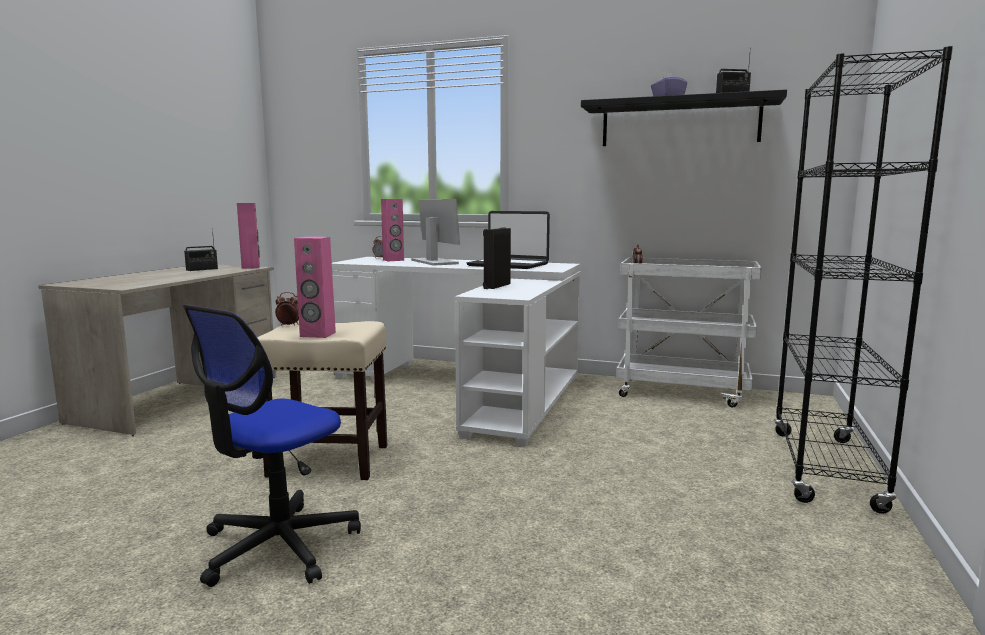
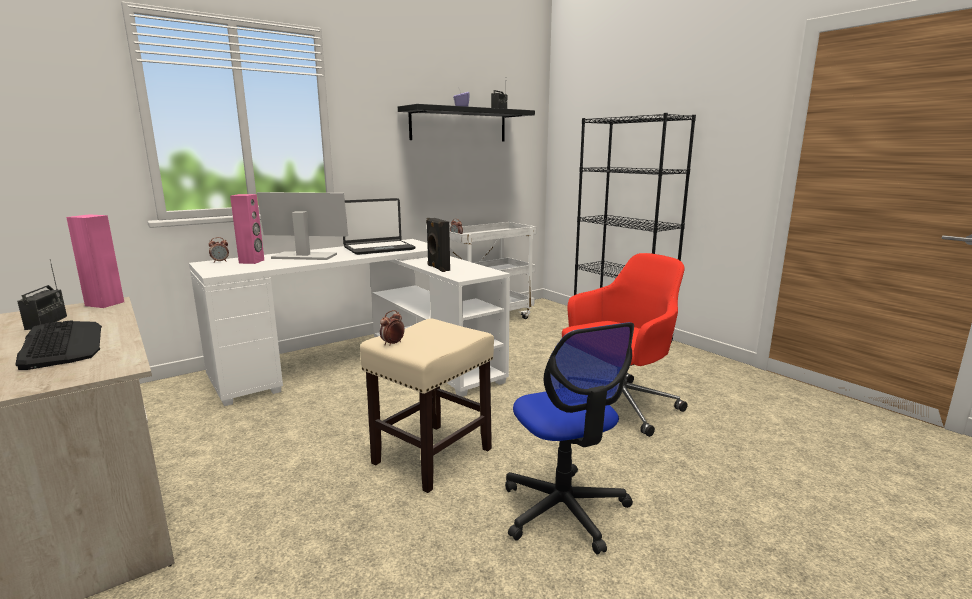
camera: 55 degrees left, 5 degrees up
pink speaker [294,237,336,338] -> none
none -> keyboard [15,320,102,370]
none -> red office chair [562,253,688,437]

